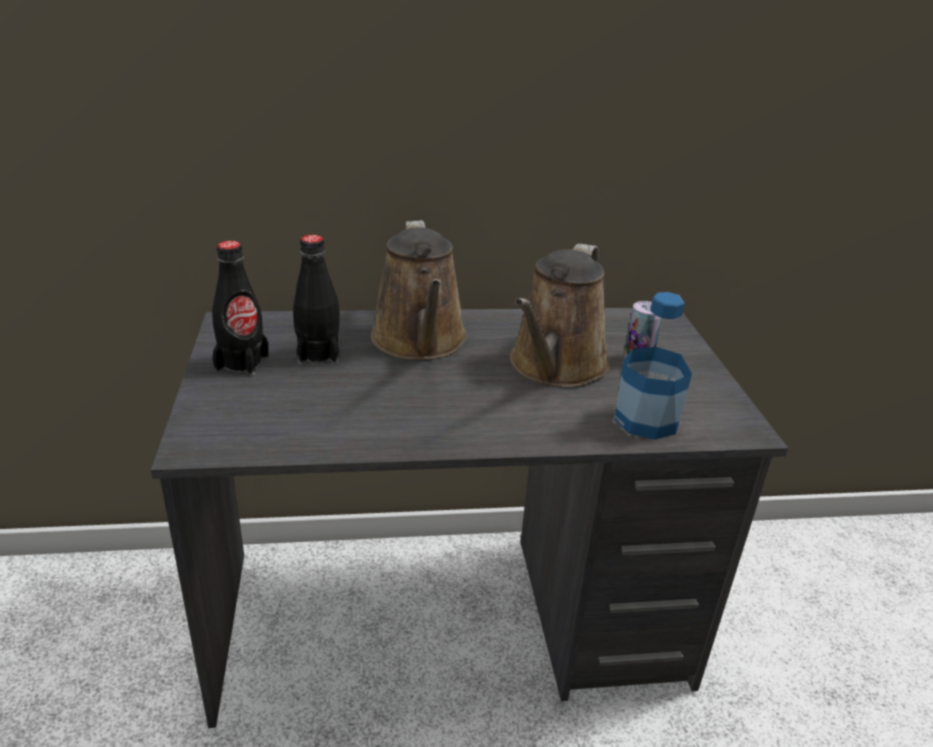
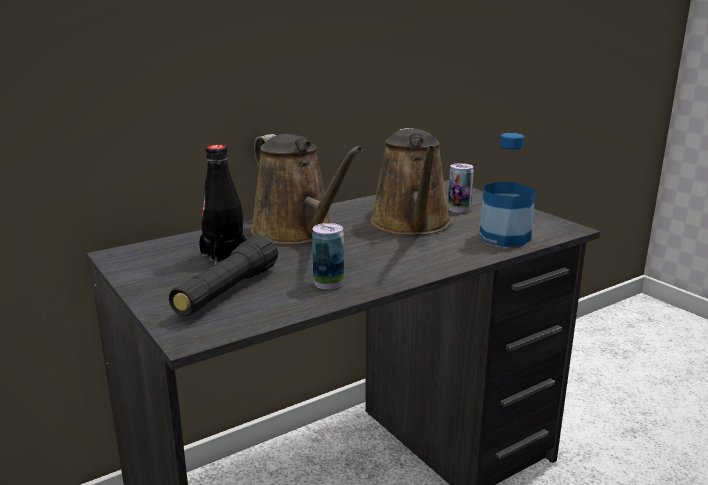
camera: 25 degrees left, 10 degrees down
black bottle [212,241,269,376] -> none
none -> black flashlight [169,235,278,316]
none -> can [312,223,344,289]

